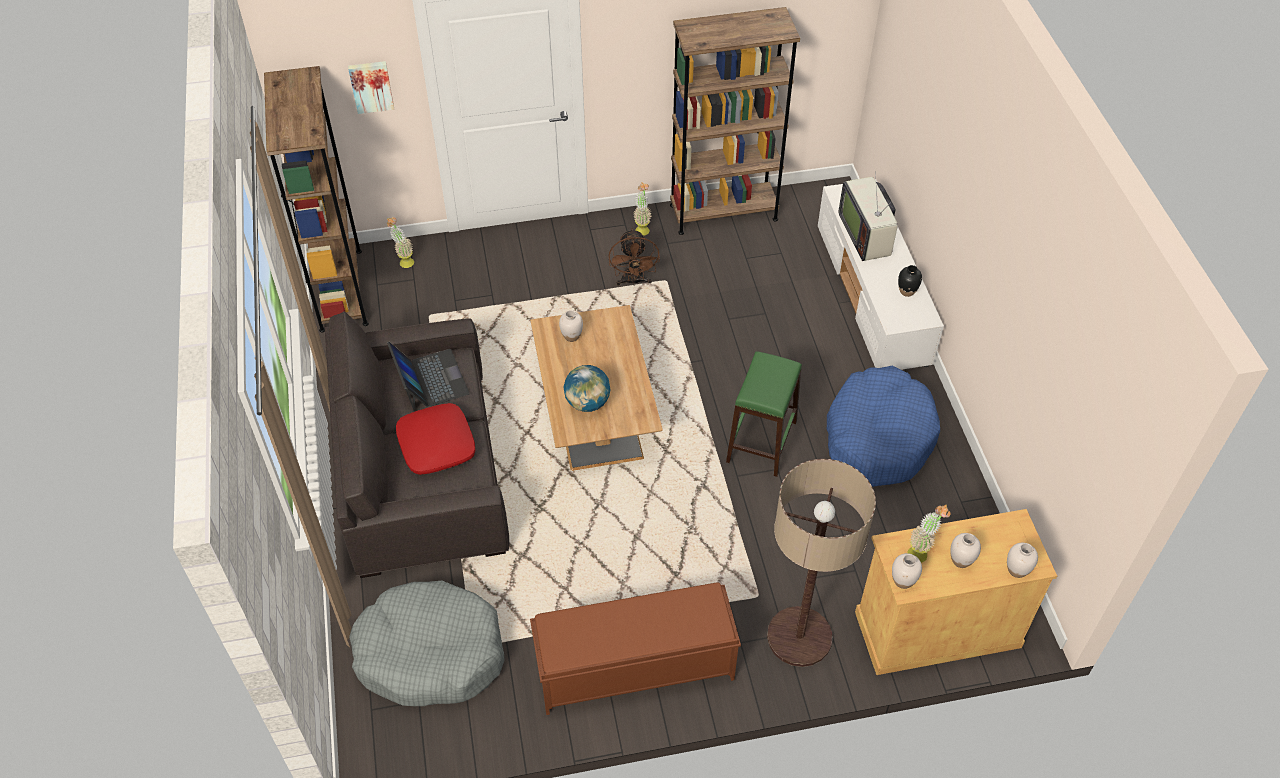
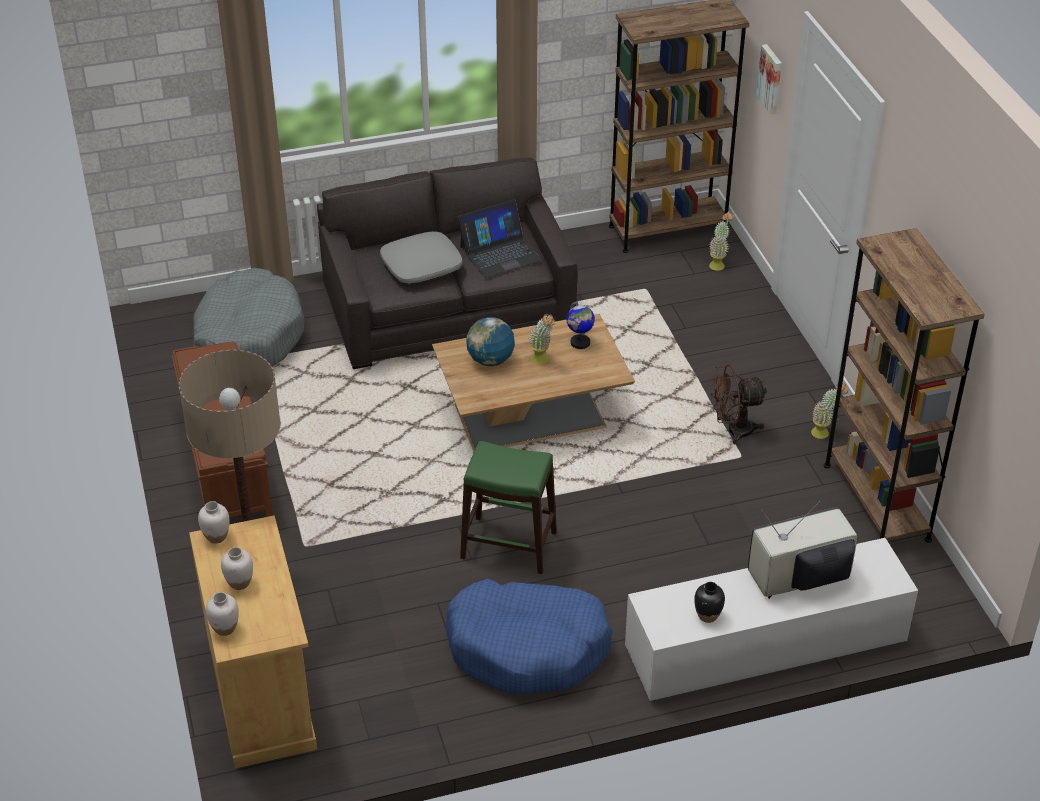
camera: 85 degrees right, 10 degrees down
red pillow [396,403,475,475] -> grey pillow [380,231,463,284]
white vase [559,310,583,342] -> globe [566,301,595,349]
potted plant [907,505,950,563] -> potted plant moved to [528,314,555,364]

